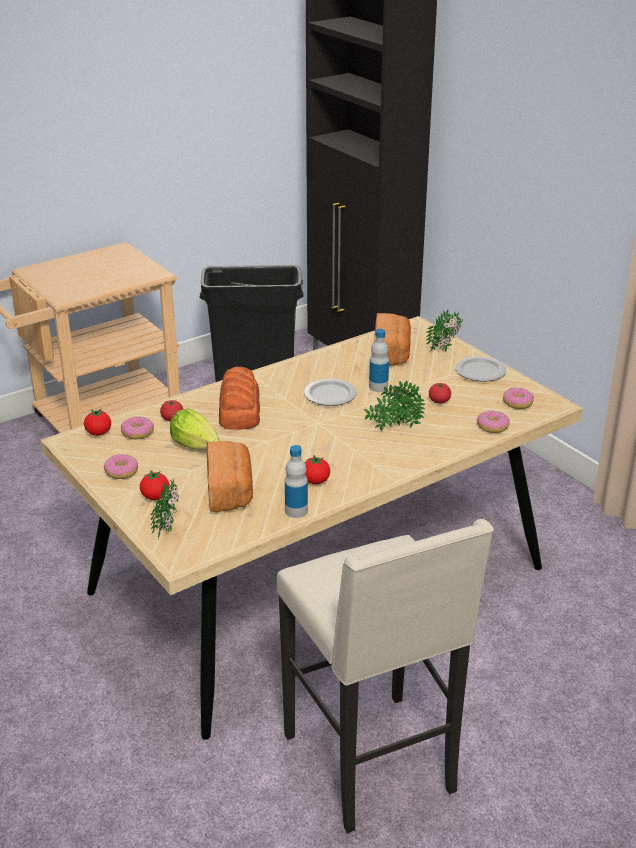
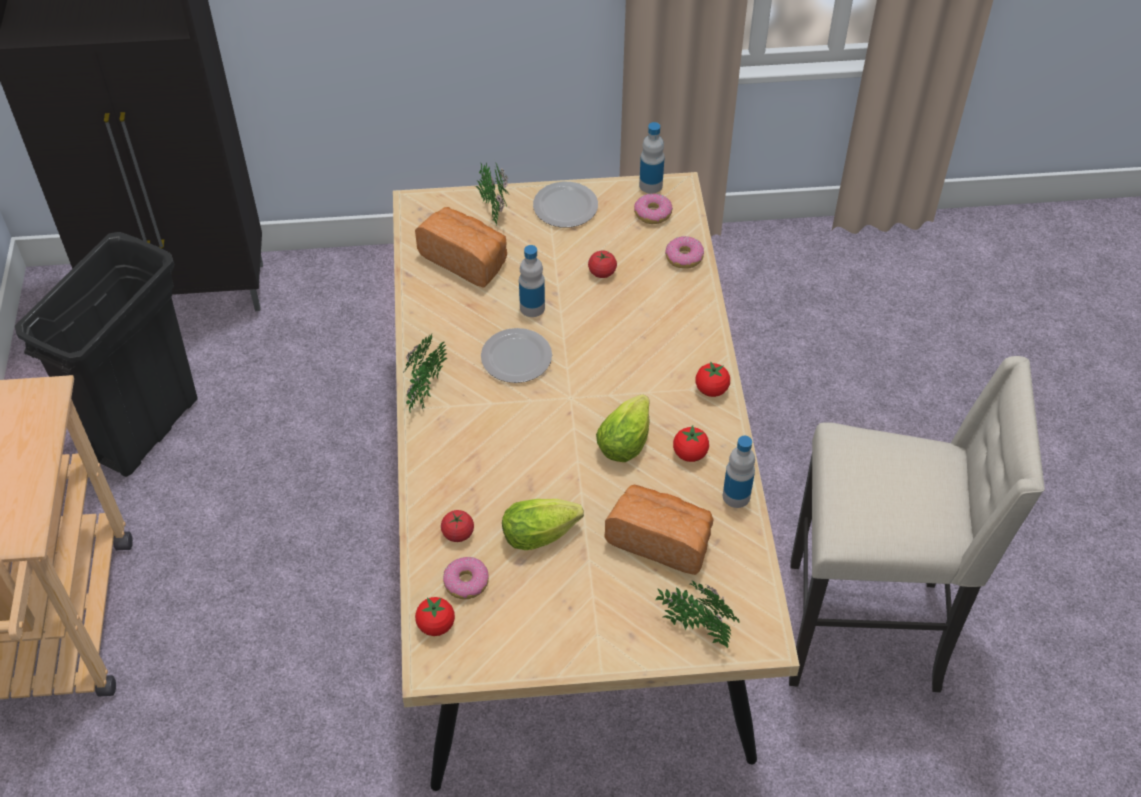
camera: 60 degrees left, 20 degrees up
donut [104,454,138,479] -> none
tomato [140,470,169,500] -> tomato moved to [695,361,730,397]
bread [219,367,260,430] -> none
potted plant [364,381,425,431] -> potted plant moved to [403,334,448,413]
none -> lettuce [596,394,650,462]
none -> bottle [639,122,665,194]

